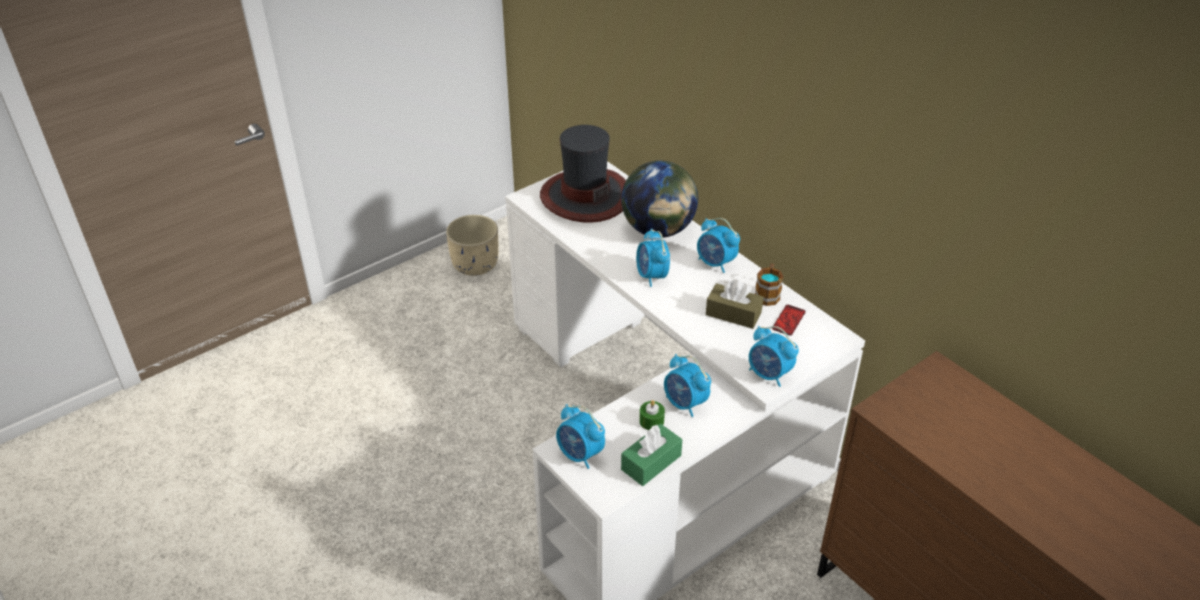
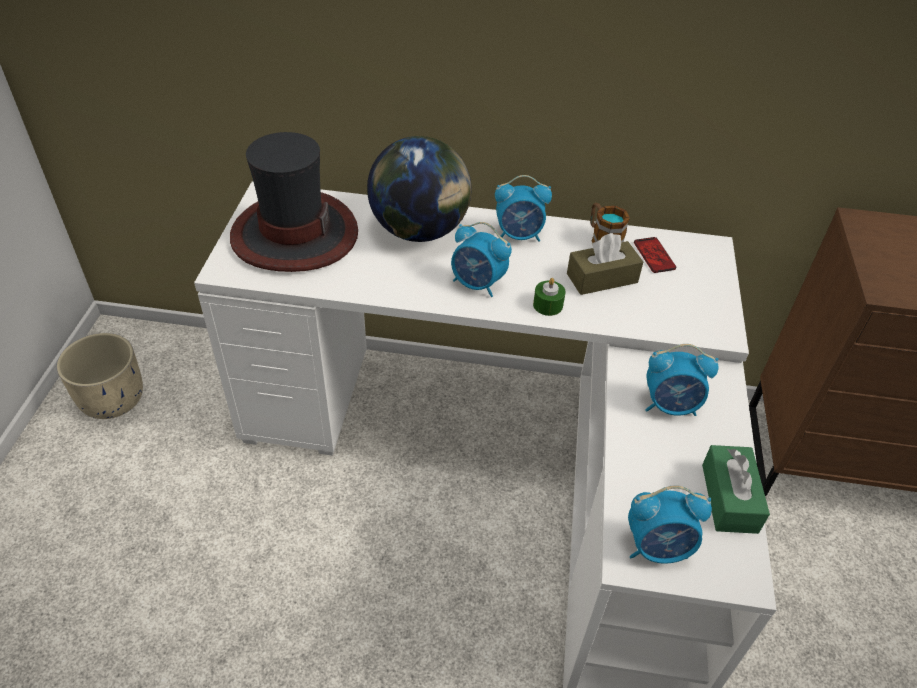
camera: 45 degrees left, 5 degrees up
green candle [639,400,665,430] -> green candle moved to [533,278,566,316]
alarm clock [749,326,799,387] -> none

